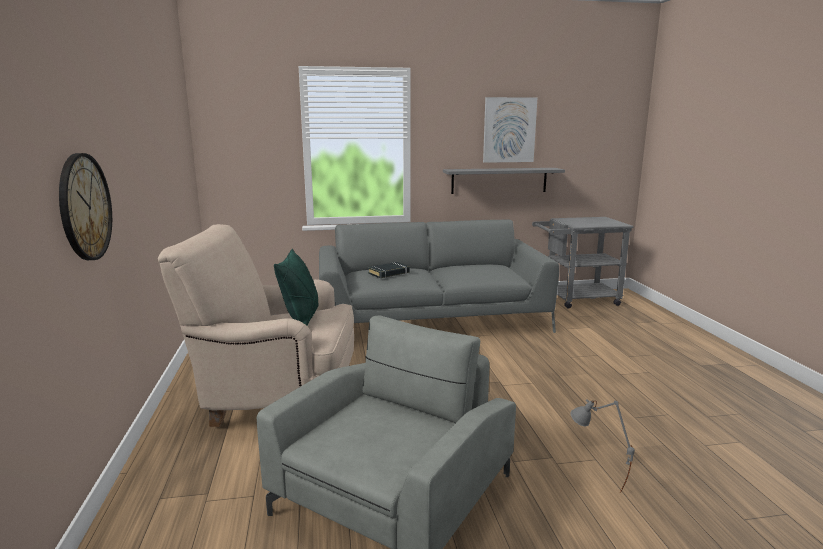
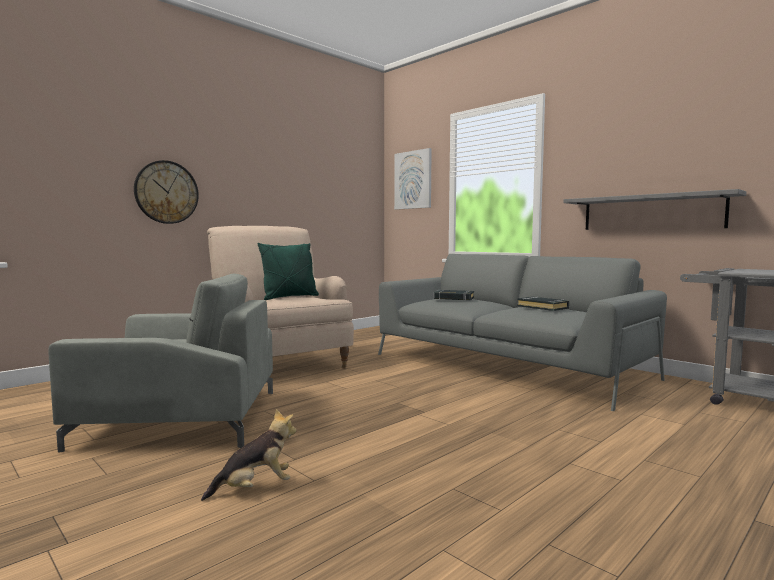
camera: 55 degrees right, 10 degrees down
picture [483,97,537,163] -> picture moved to [394,148,432,210]
grey table lamp [570,399,635,492] -> plush toy [201,409,296,501]
none -> black book [517,297,569,311]

